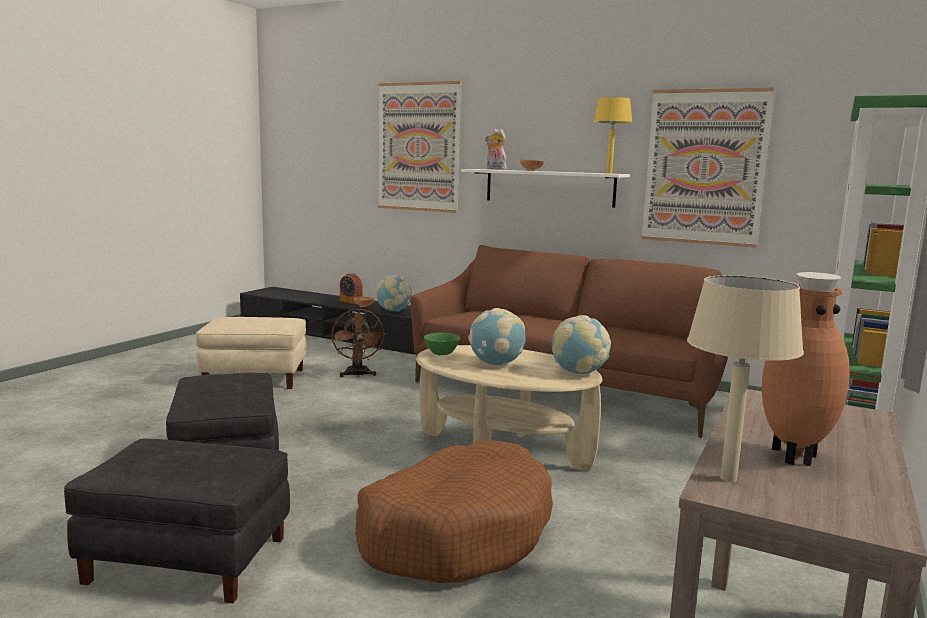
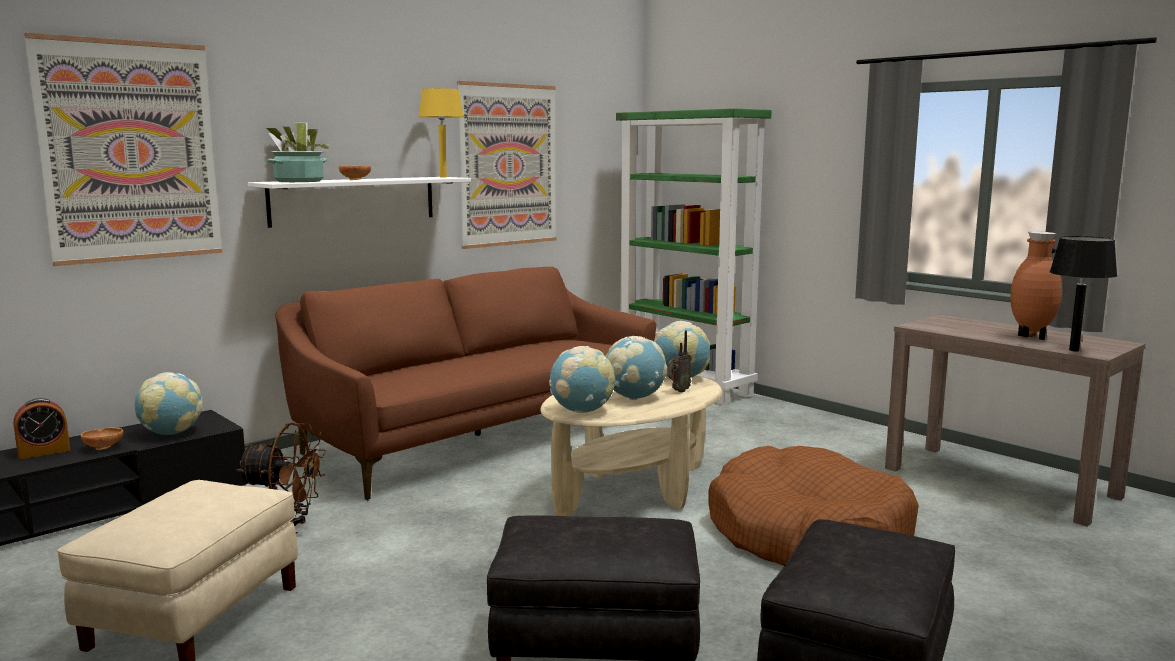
camera: 70 degrees left, 0 degrees up
green bowl [424,333,460,355] -> globe [549,346,615,413]
plush toy [485,129,508,170] -> potted plant [266,123,330,182]
beige table lamp [687,275,804,482] -> black table lamp [1049,236,1117,351]
none -> radio [668,330,692,392]

